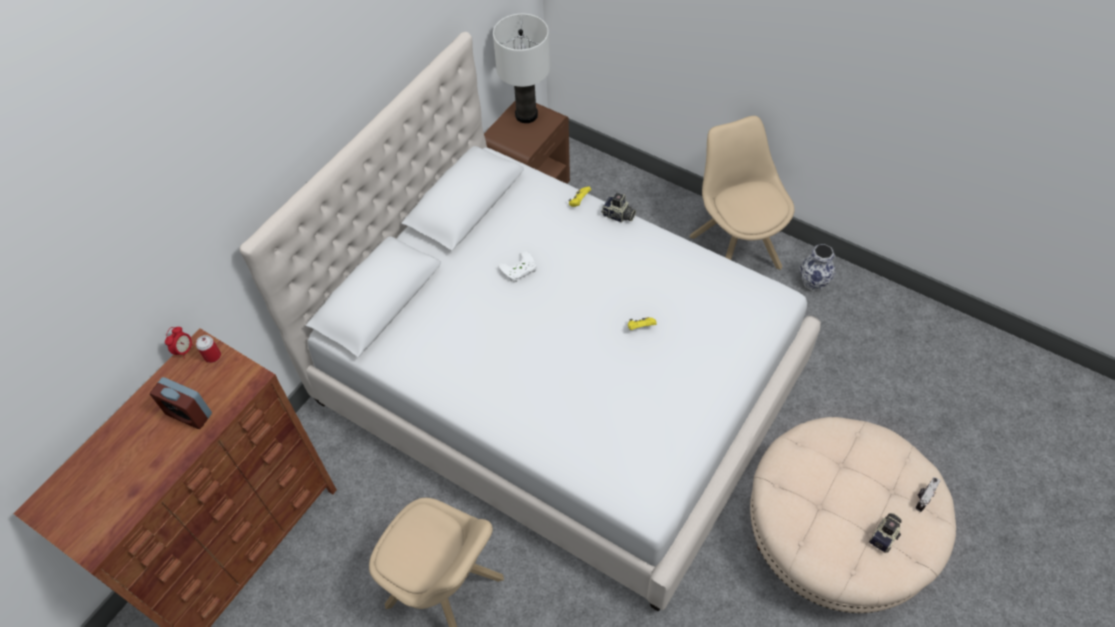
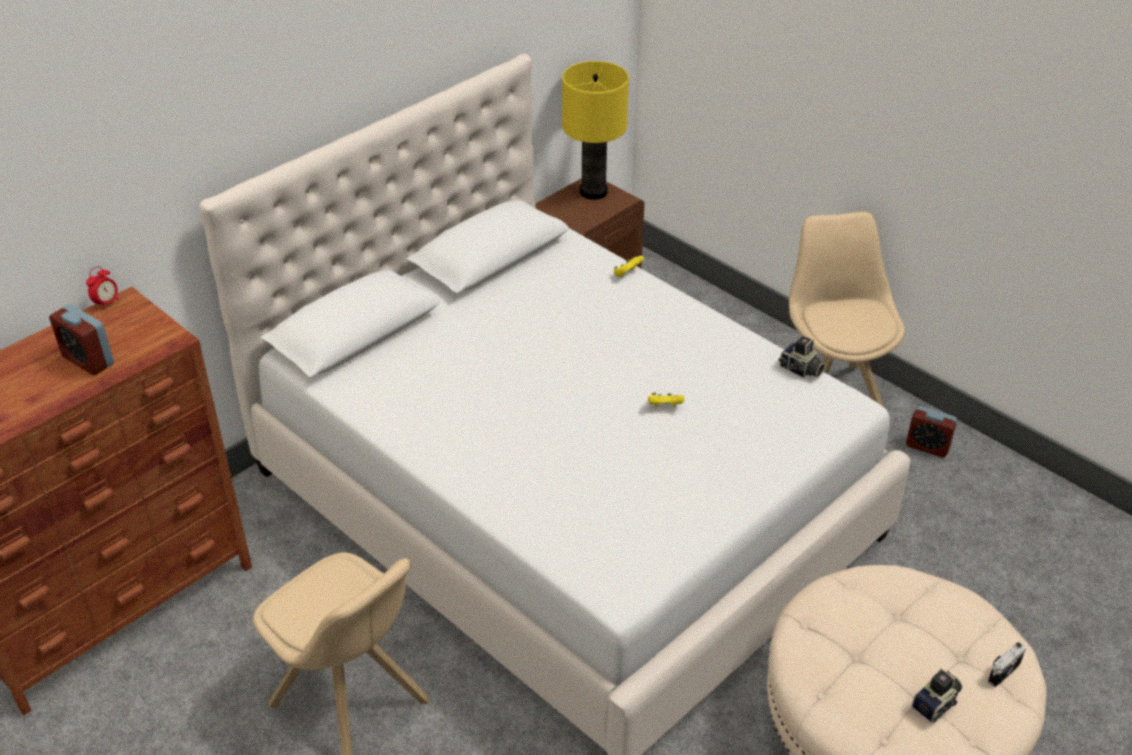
camera: 10 degrees right, 15 degrees down
can [196,335,221,363] -> none
white table lamp [493,14,550,123] -> yellow table lamp [562,61,629,200]
white game controller [498,251,537,283] -> none
camera [601,193,636,223] -> camera moved to [778,336,825,378]
vase [799,244,836,291] -> alarm clock [906,406,957,457]

